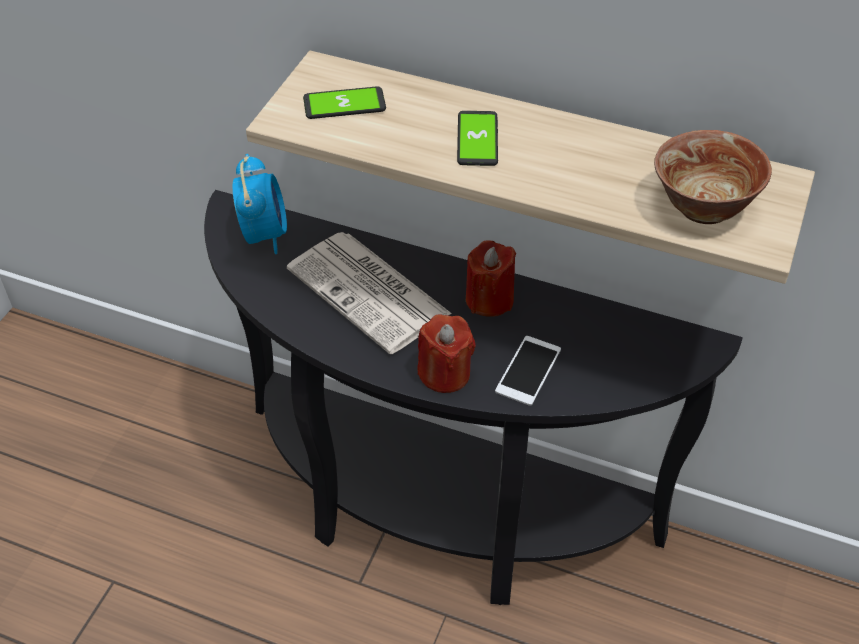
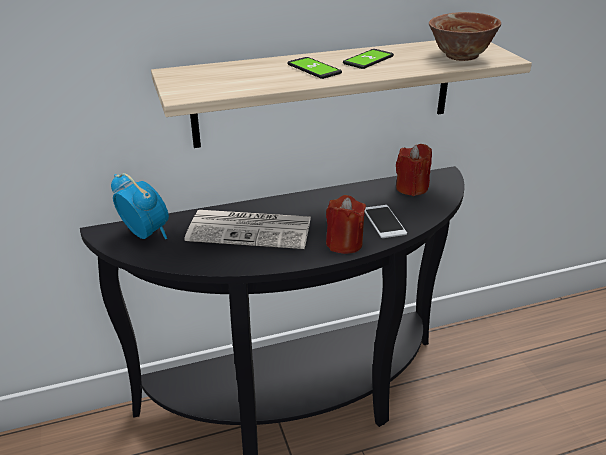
camera: 40 degrees left, 15 degrees down
phone [303,86,386,119] -> phone moved to [343,49,394,69]
red candle [466,240,516,317] -> red candle moved to [396,144,432,196]

